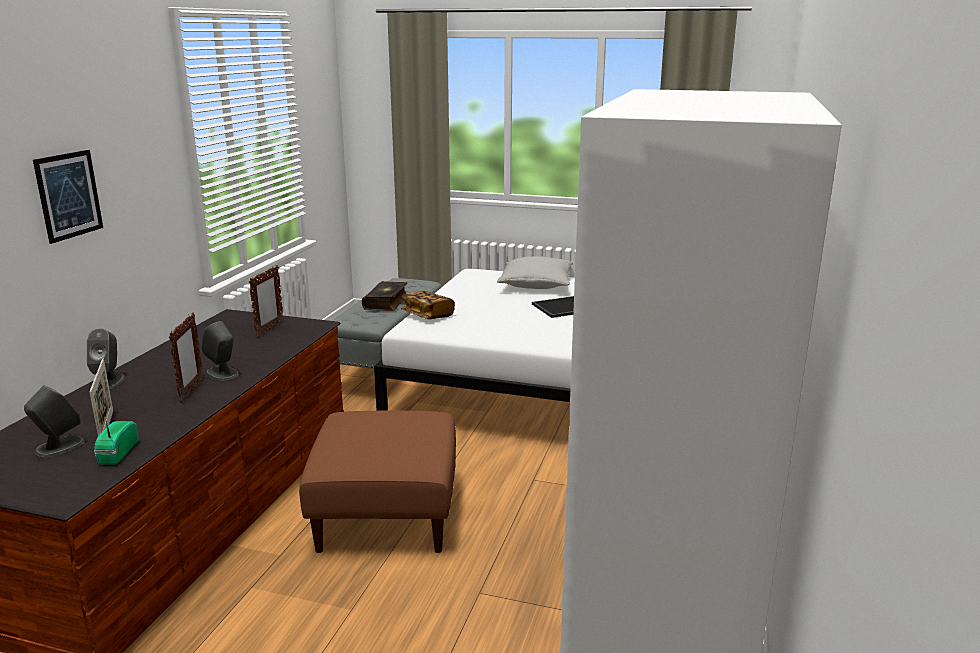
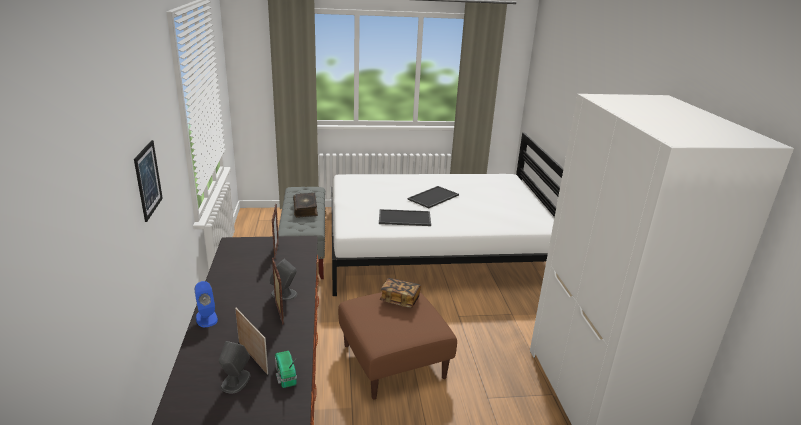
camera: 25 degrees left, 5 degrees up
grey speaker [87,328,125,389] -> blue speaker [195,281,218,327]
book [401,291,455,319] -> book moved to [380,278,421,308]
grey pillow [497,256,573,289] -> none
none -> tray [379,209,431,226]

